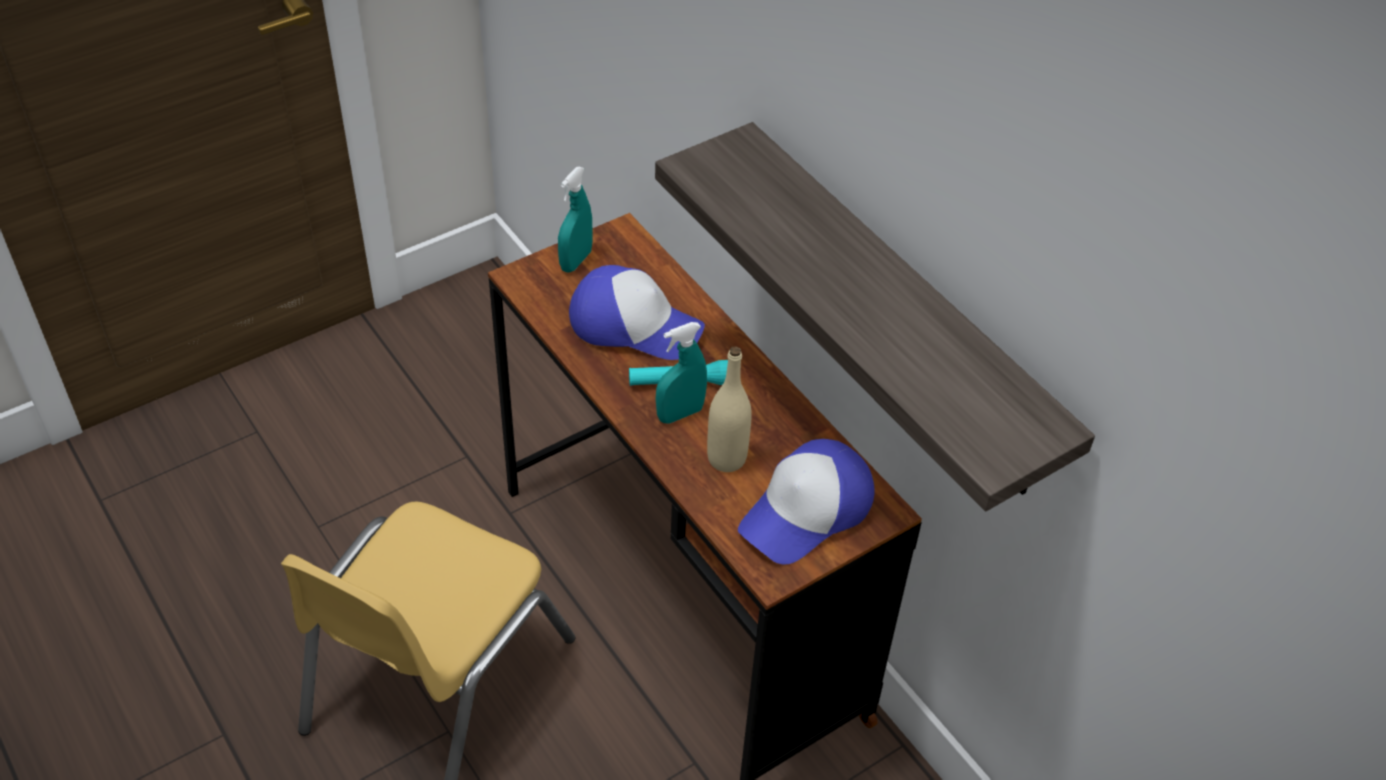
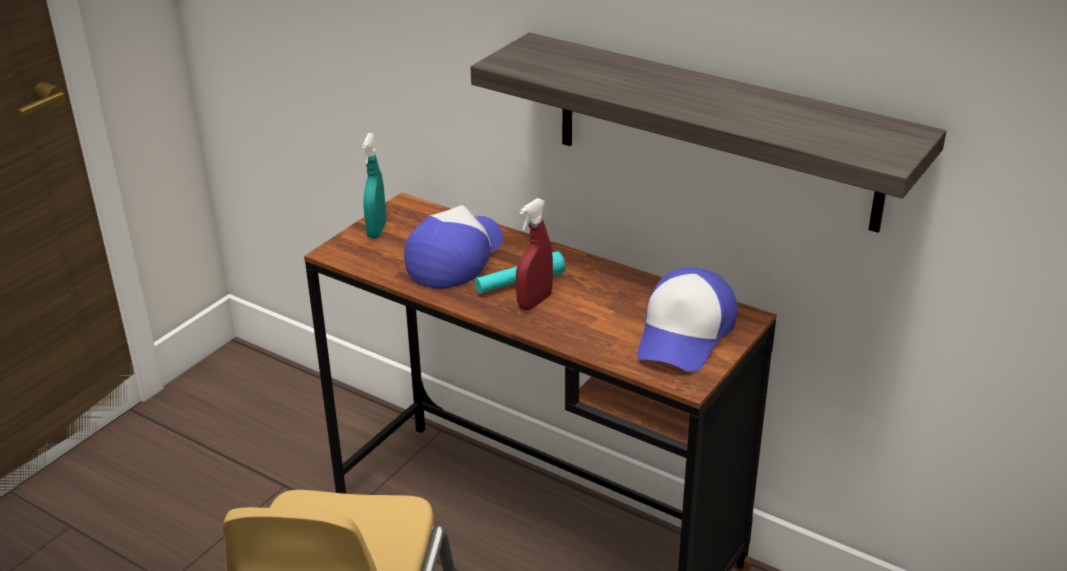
camera: 20 degrees left, 15 degrees down
cap [569,265,705,360] -> cap turned 60 degrees counterclockwise [404,205,504,289]
turquoise spray bottle [656,322,707,423] -> red spray bottle [516,198,553,310]
beige bottle [707,346,752,472] -> none

